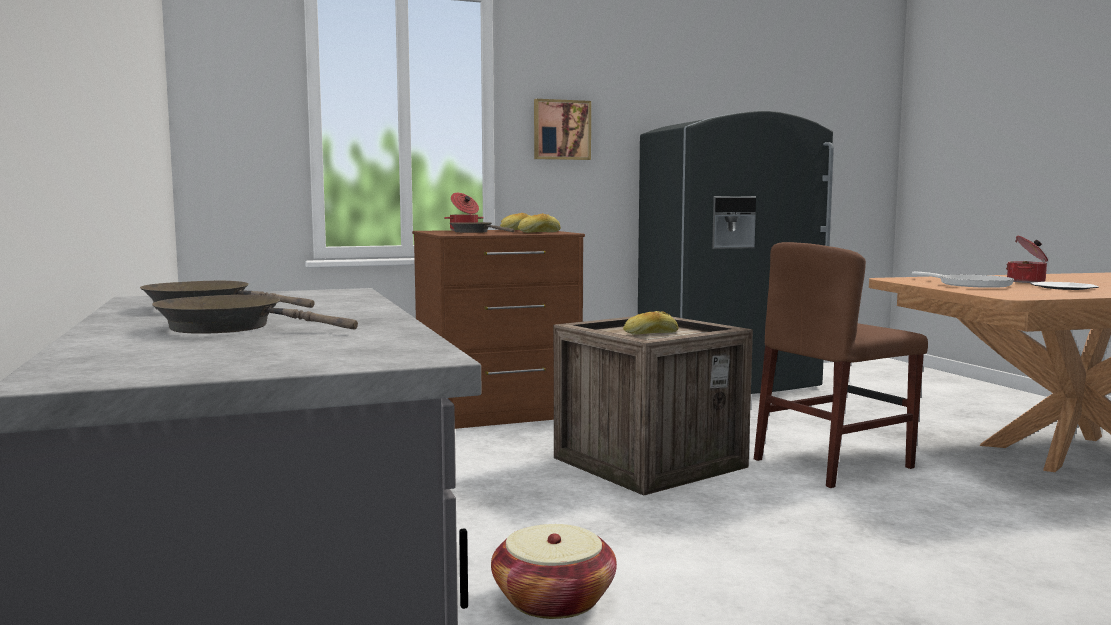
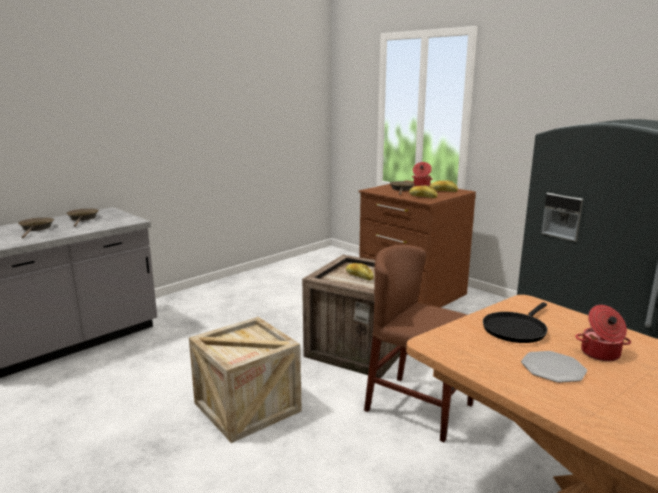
camera: 65 degrees right, 10 degrees up
basket [491,524,617,619] -> none
picture [534,99,591,160] -> none
white frying pan [912,272,1014,288] -> black frying pan [483,302,548,343]
none -> crate [189,317,302,443]

